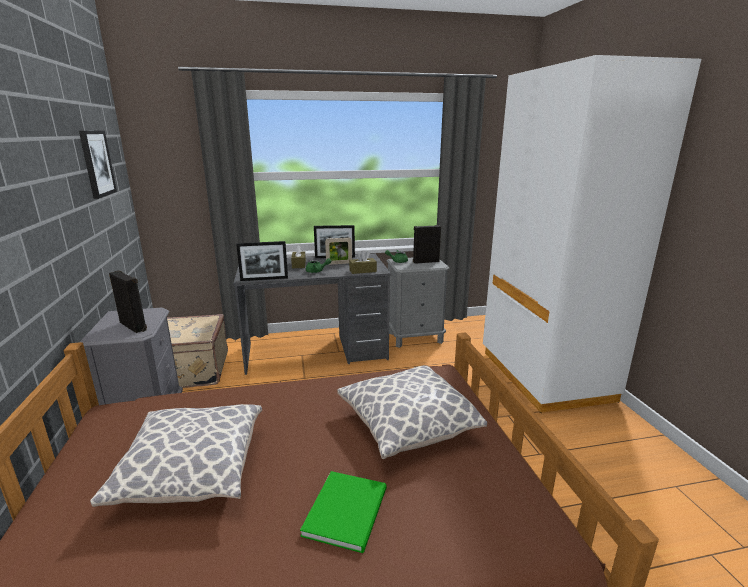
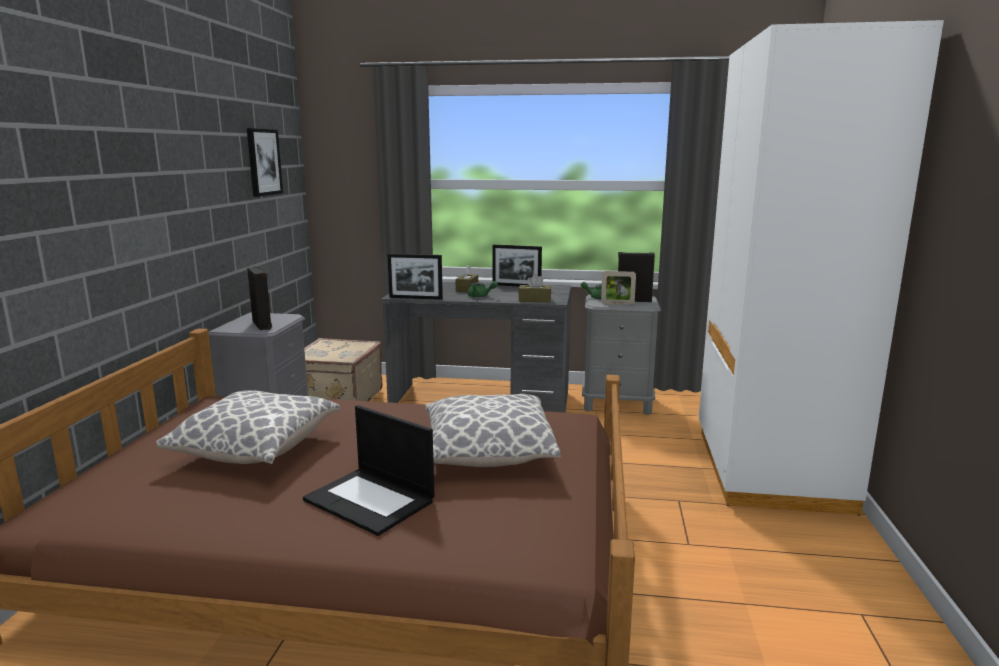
camera: 20 degrees right, 5 degrees down
green book [300,471,386,553] -> laptop [303,405,435,536]
picture frame [325,237,352,265] -> picture frame moved to [601,271,636,305]

